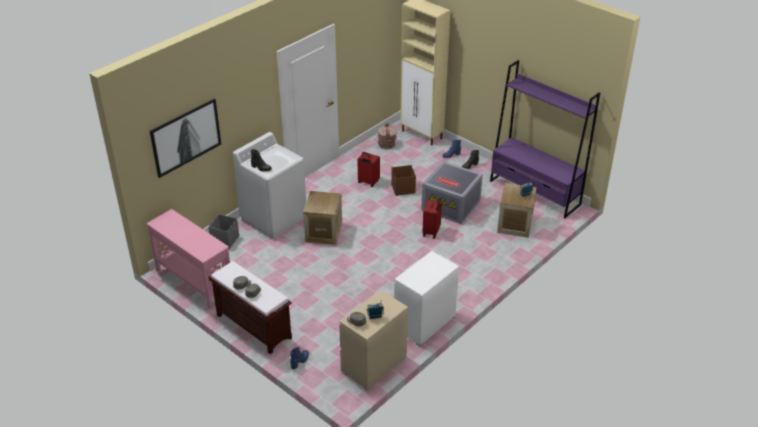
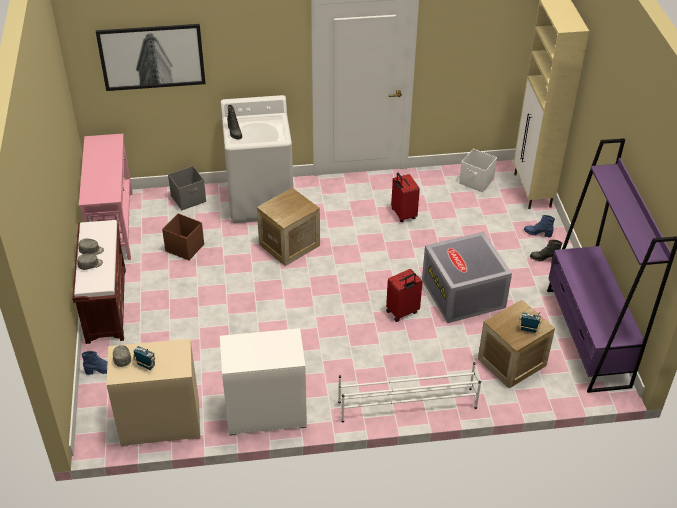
camera: 40 degrees right, 5 degrees up
brown bucket [378,123,397,149] -> white storage box [459,149,497,192]
brown storage box [391,165,416,196] -> brown storage box moved to [162,213,204,261]
none -> white shoe rack [338,362,481,423]

